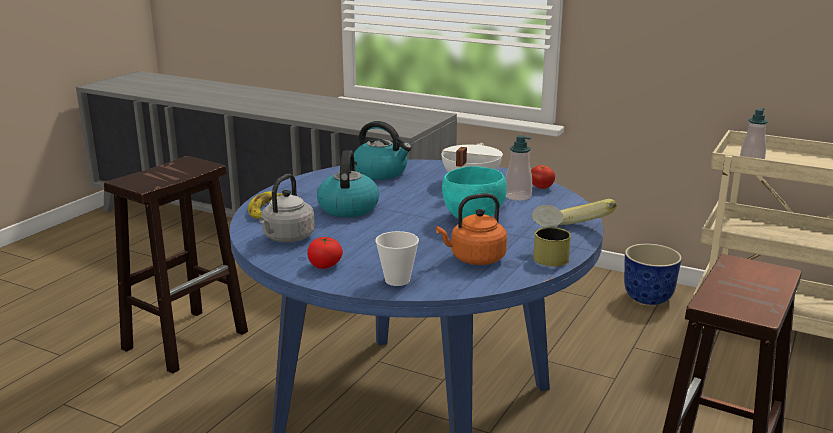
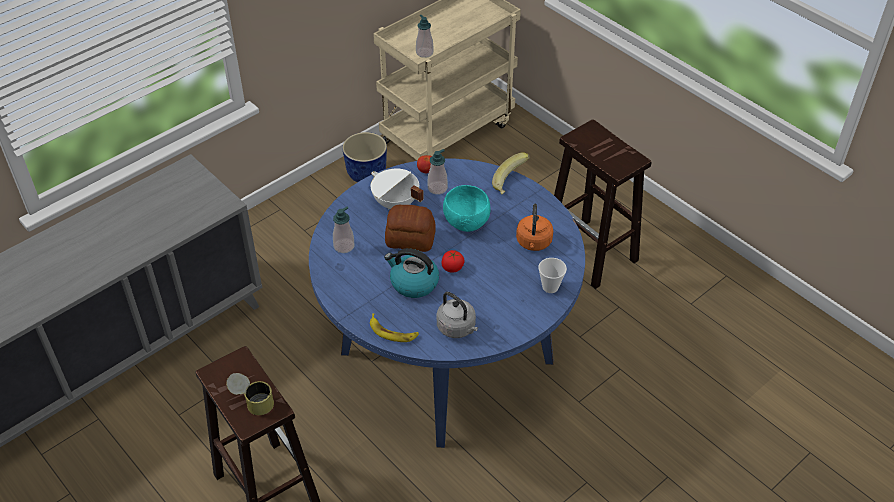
camera: 70 degrees left, 25 degrees up
tomato [307,237,343,269] -> tomato moved to [442,250,465,273]
kettle [354,121,412,180] -> soap dispenser [333,207,355,253]
can [532,205,571,267] -> can moved to [226,373,274,415]
none -> bread [385,204,436,252]

